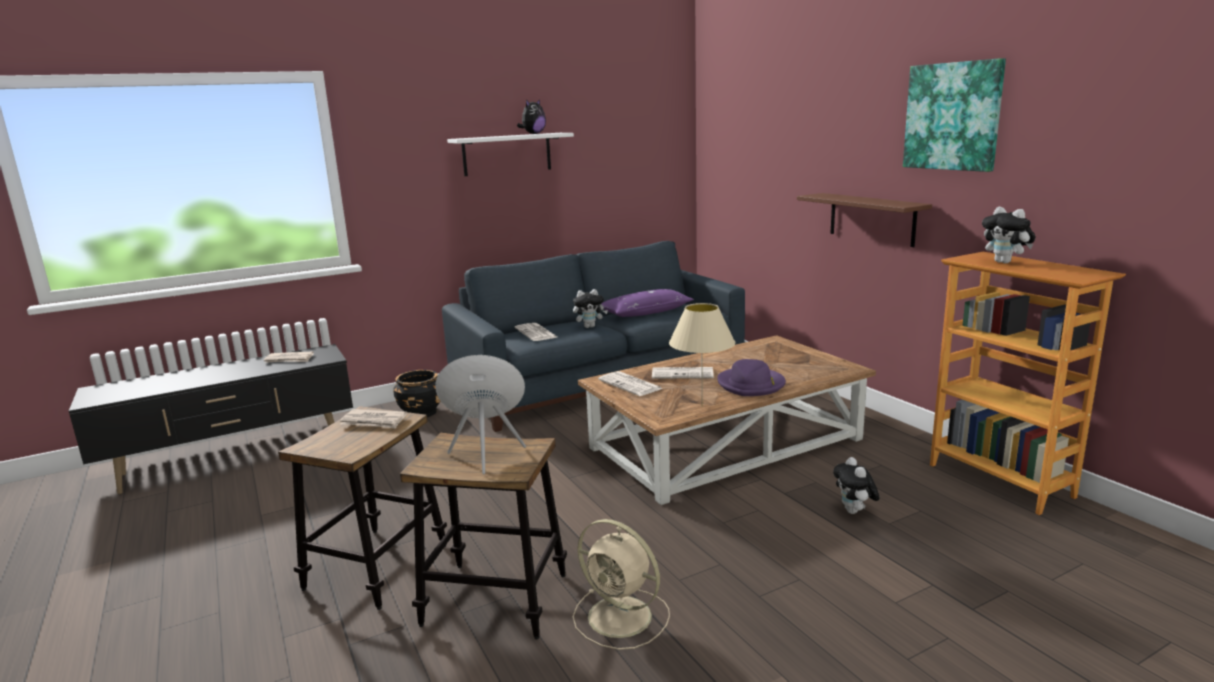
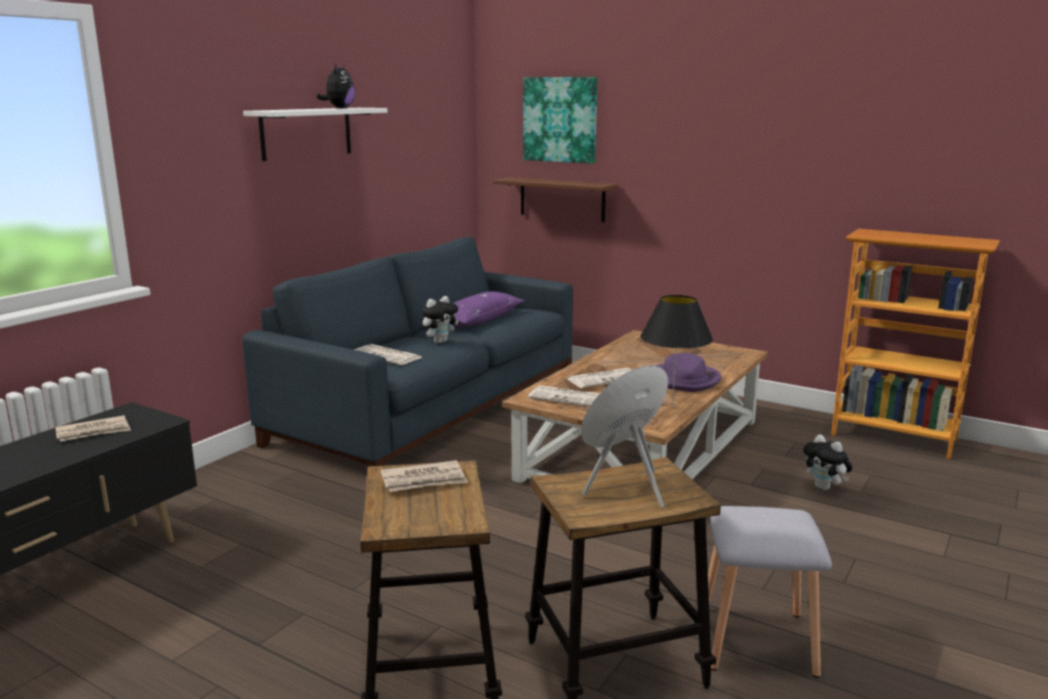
camera: 30 degrees left, 0 degrees up
black planter [393,370,440,417] -> none
beige fan [573,519,670,650] -> grey stool [708,506,832,678]
beige table lamp [669,303,735,407] -> black table lamp [640,295,713,408]
brown shelf [797,193,932,247] -> brown shelf moved to [493,177,619,222]
picture [903,58,1006,172] -> picture moved to [523,77,597,164]
plush toy [982,207,1036,263] -> none

